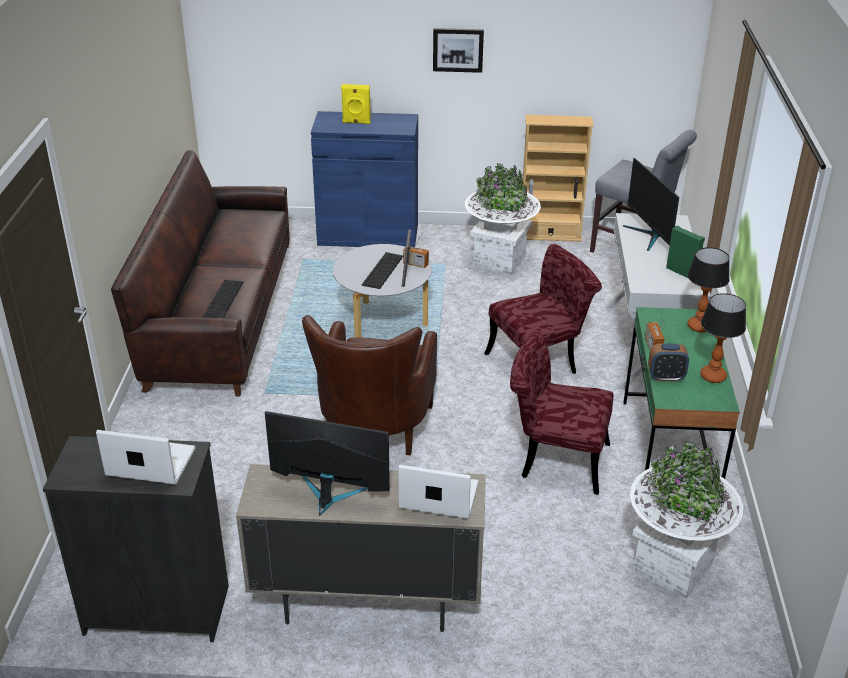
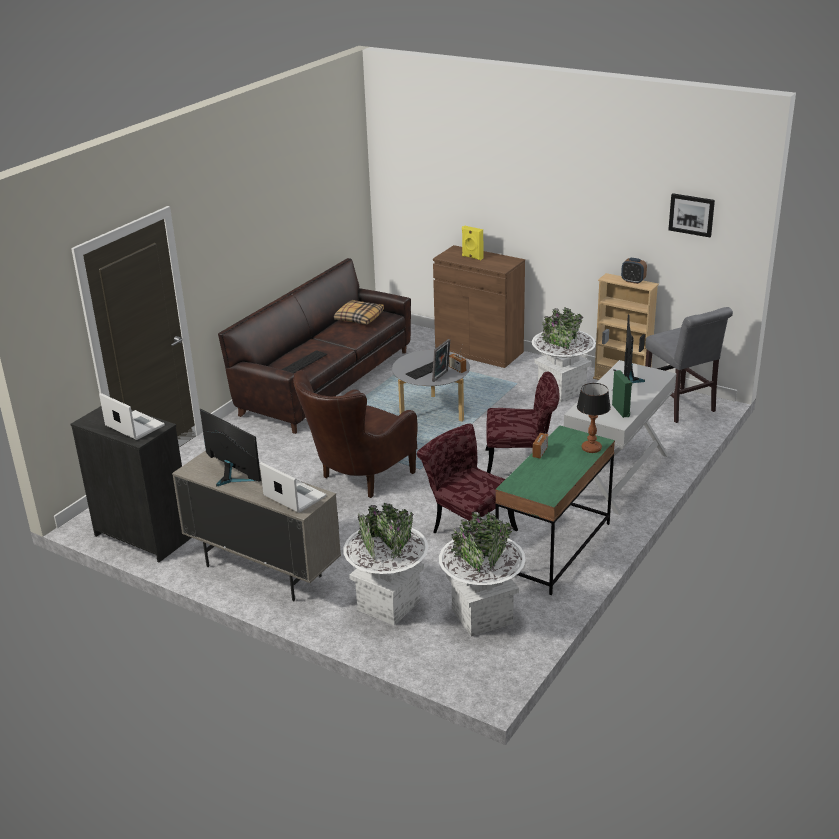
camera: 30 degrees right, 5 degrees down
blue cabinet [311,111,418,247] -> brown cabinet [433,245,525,368]
picture [433,28,484,73] -> picture moved to [668,193,715,237]
alarm clock [648,343,689,382] -> alarm clock moved to [621,258,647,284]
table lamp [700,293,746,383] -> none
none -> pillow [334,300,384,325]
none -> white planter [343,503,428,626]

